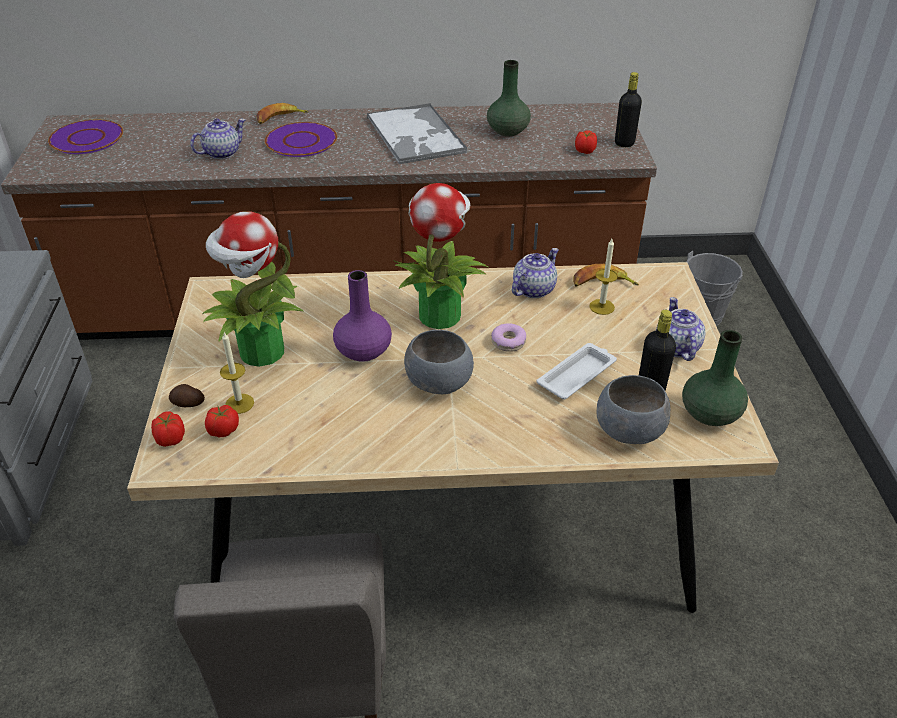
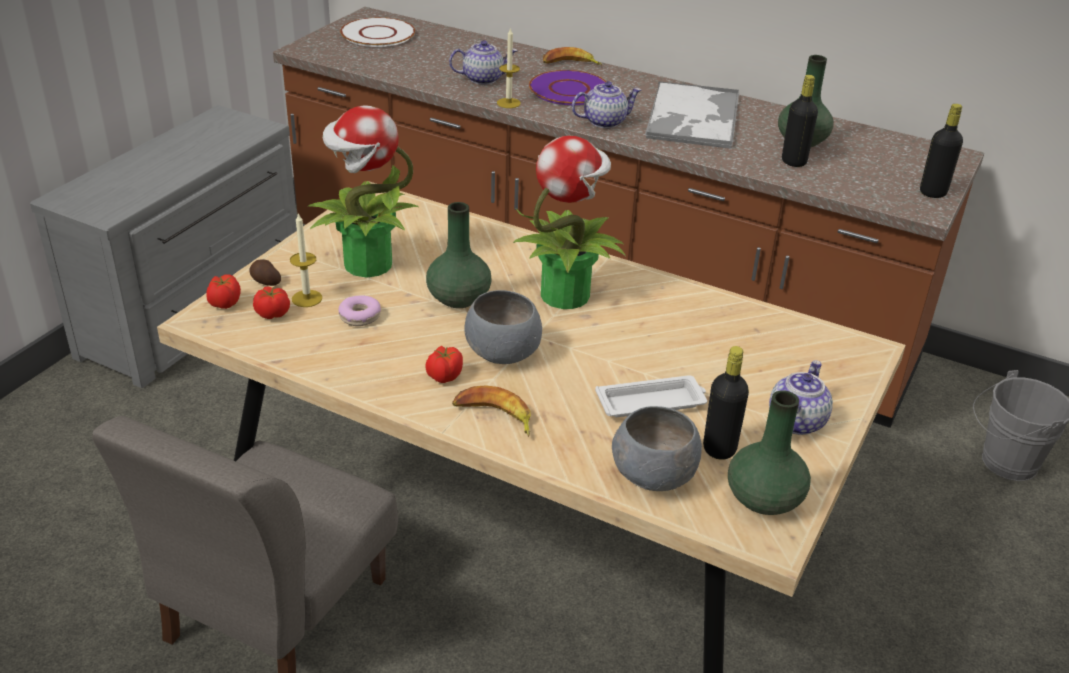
camera: 30 degrees right, 5 degrees down
purple plate [48,120,123,154] -> white plate [340,17,415,47]
purple vase [333,270,392,362] -> green vase [426,202,492,308]
donut [491,323,526,352] -> donut moved to [339,295,381,326]
teapot [512,248,559,298] -> teapot moved to [572,81,641,128]
banana [573,264,639,286] -> banana moved to [452,386,531,437]
tomato [575,130,597,154] -> tomato moved to [425,346,463,383]
candle [589,239,618,315] -> candle moved to [497,27,521,108]
none -> black bottle [782,75,818,167]

